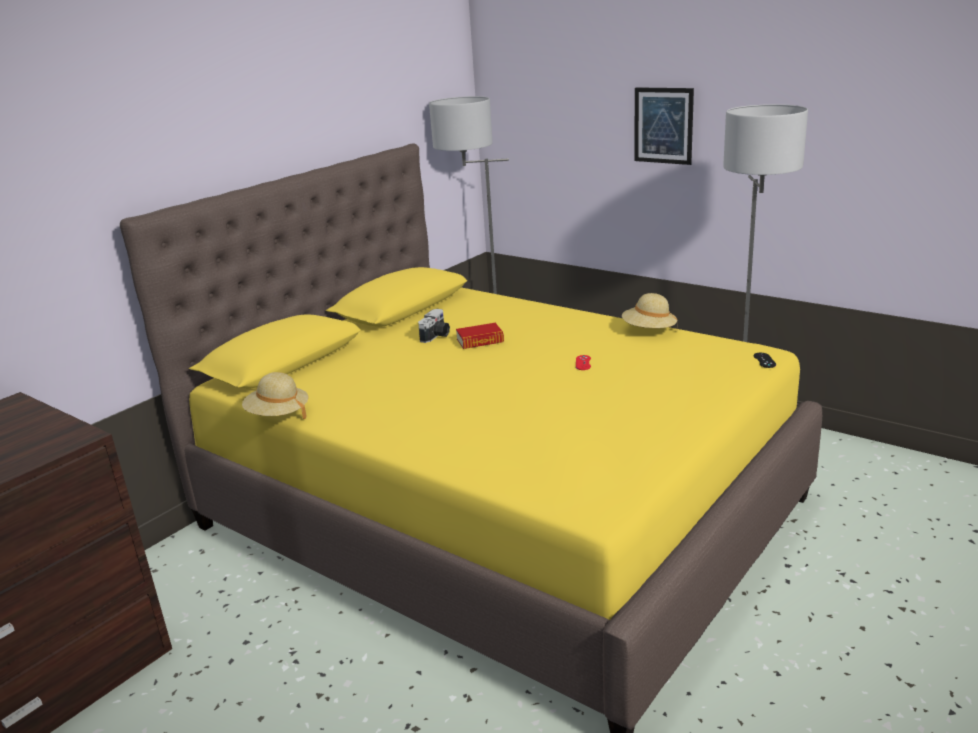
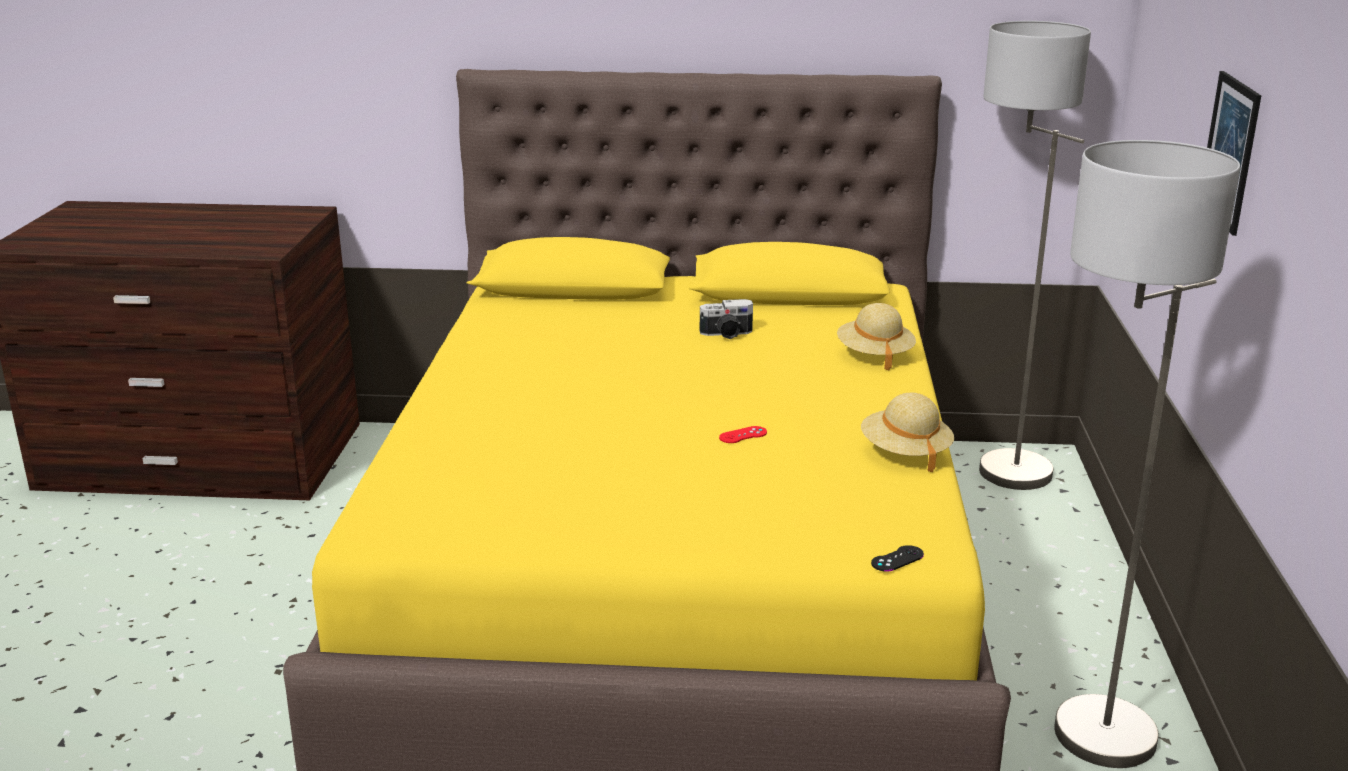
camera: 55 degrees right, 0 degrees up
beige hat [242,372,309,419] -> beige hat moved to [837,303,916,370]
book [456,323,504,349] -> none

